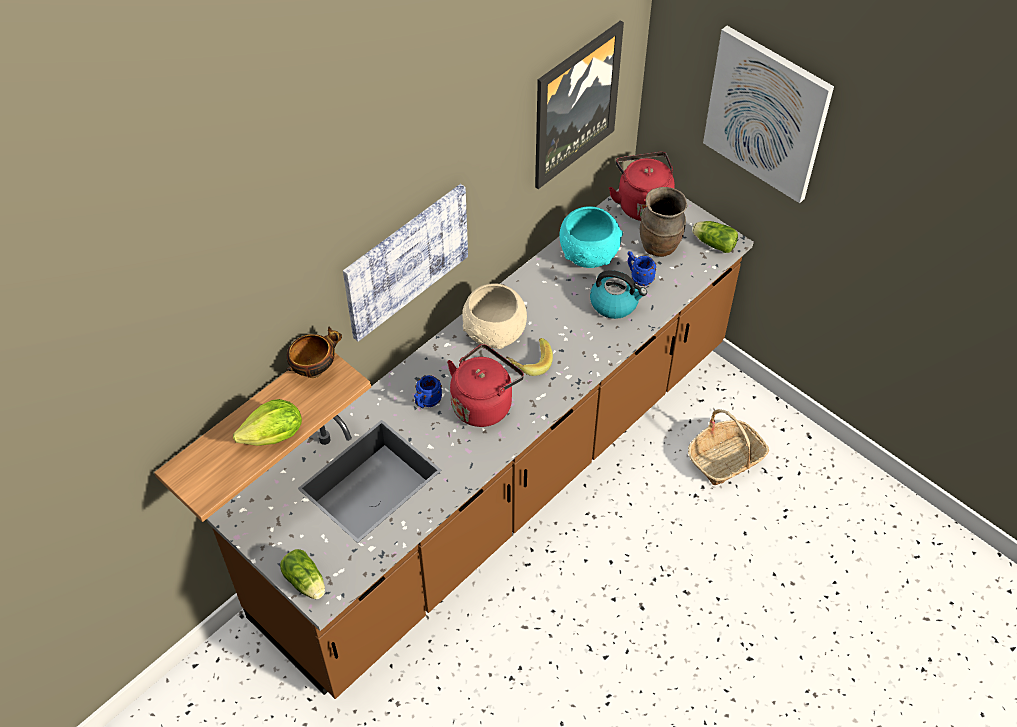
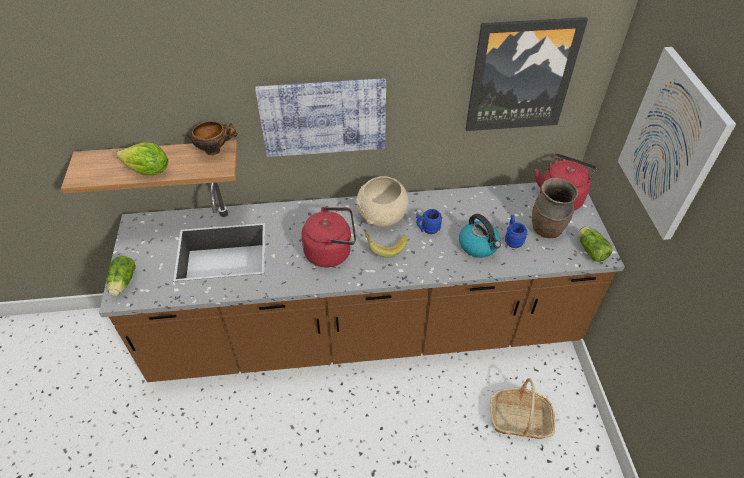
camera: 40 degrees right, 5 degrees down
blue mug [414,375,442,409] -> blue mug moved to [416,209,442,234]
turquoise bowl [559,206,623,268] -> none

